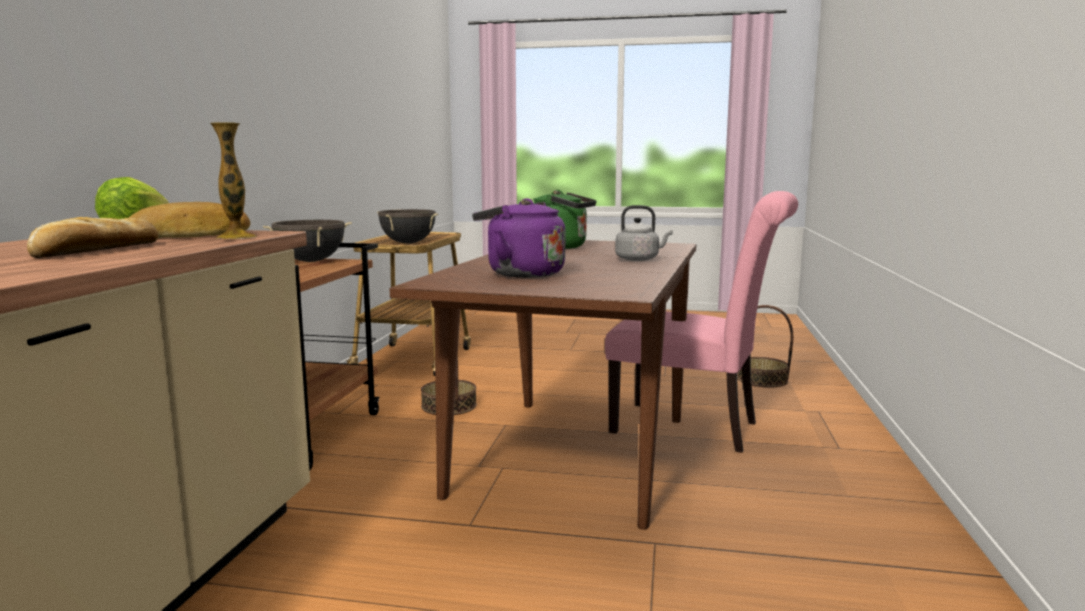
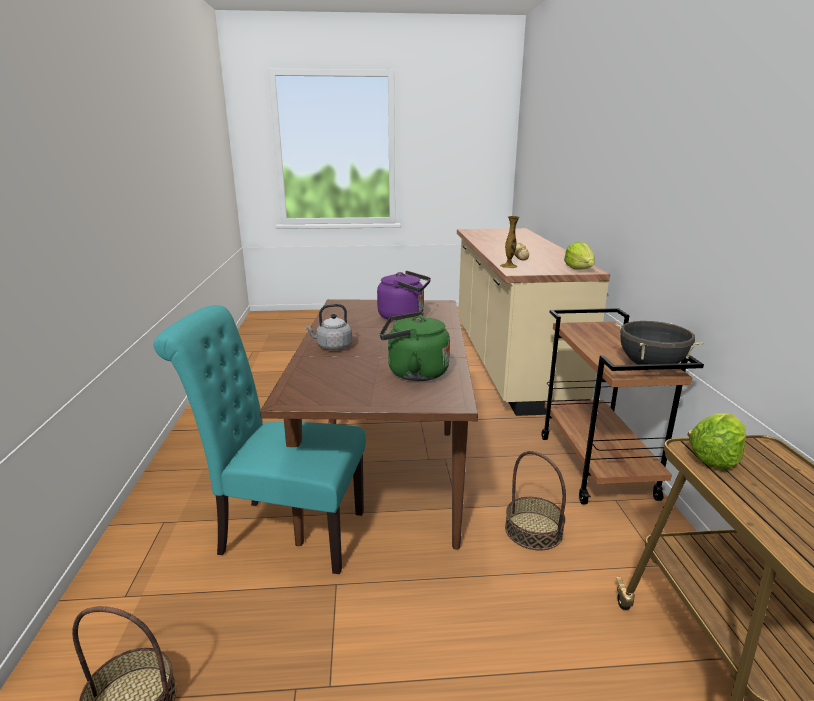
camera: 165 degrees right, 10 degrees up
bread [129,202,250,238] -> none
black cooking pot [377,209,438,244] -> lettuce [689,413,746,469]
pink chair [605,191,798,453] -> turquoise chair [154,305,366,574]

